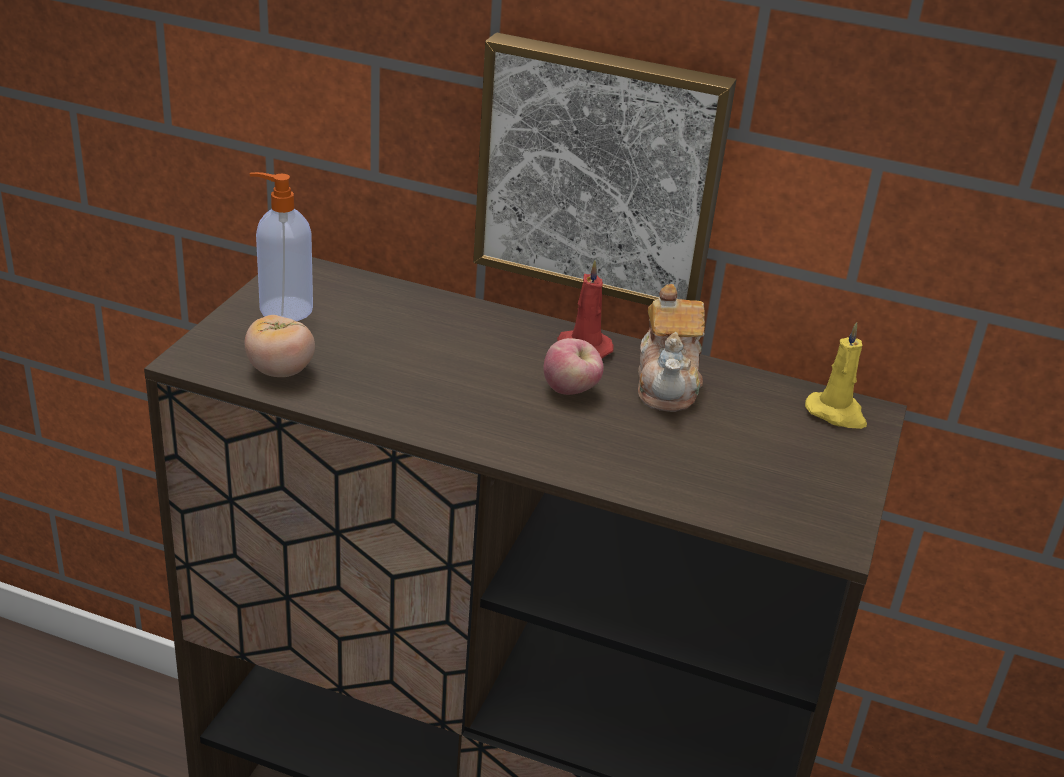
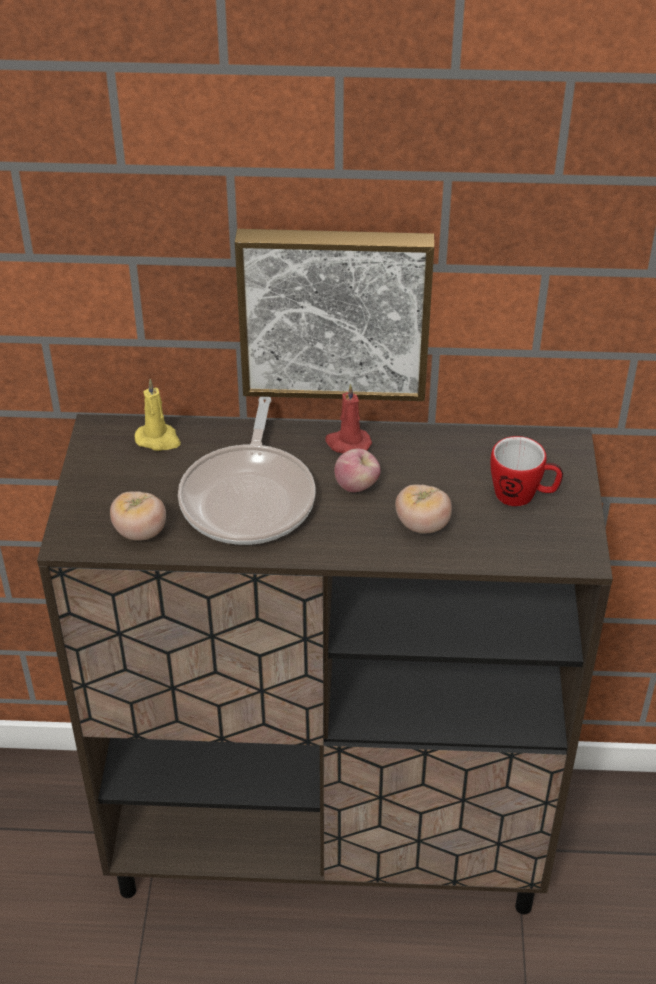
camera: 15 degrees left, 10 degrees up
soap dispenser [250,172,313,321] -> none
teapot [638,284,705,412] -> none
yellow candle [805,322,867,429] -> yellow candle moved to [135,379,181,451]
none -> frying pan [178,397,315,545]
none -> tomato [395,485,452,534]
none -> mug [490,436,563,506]

